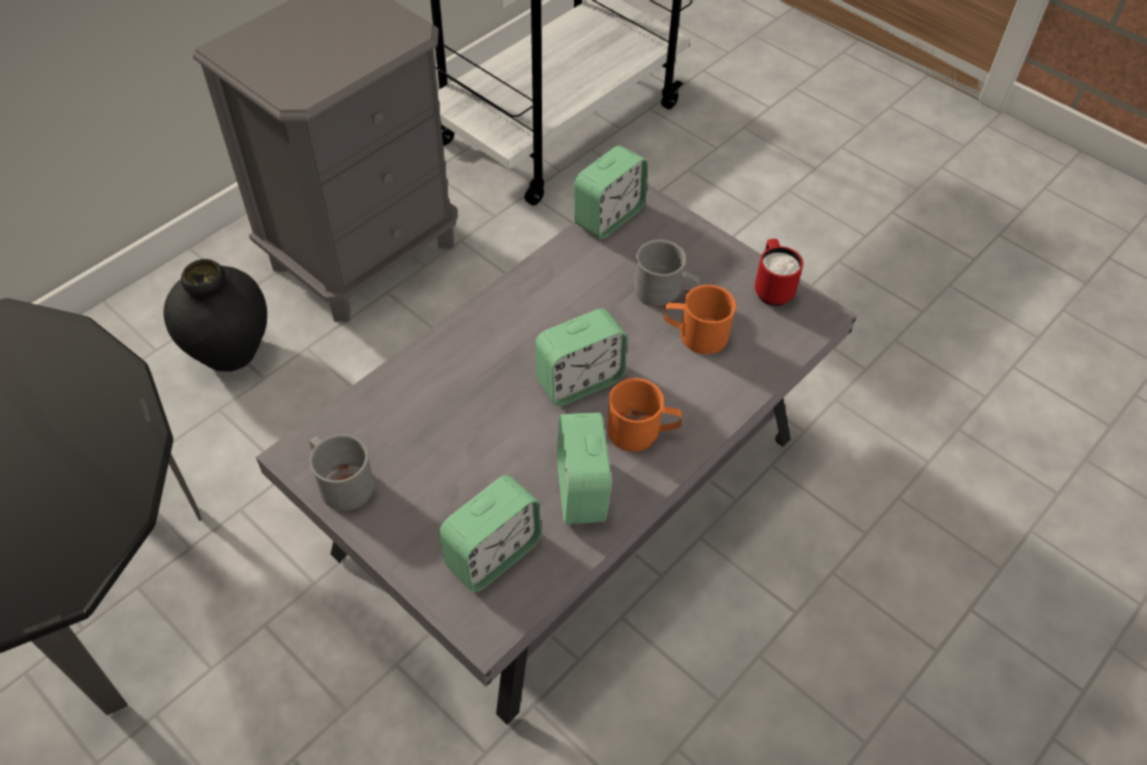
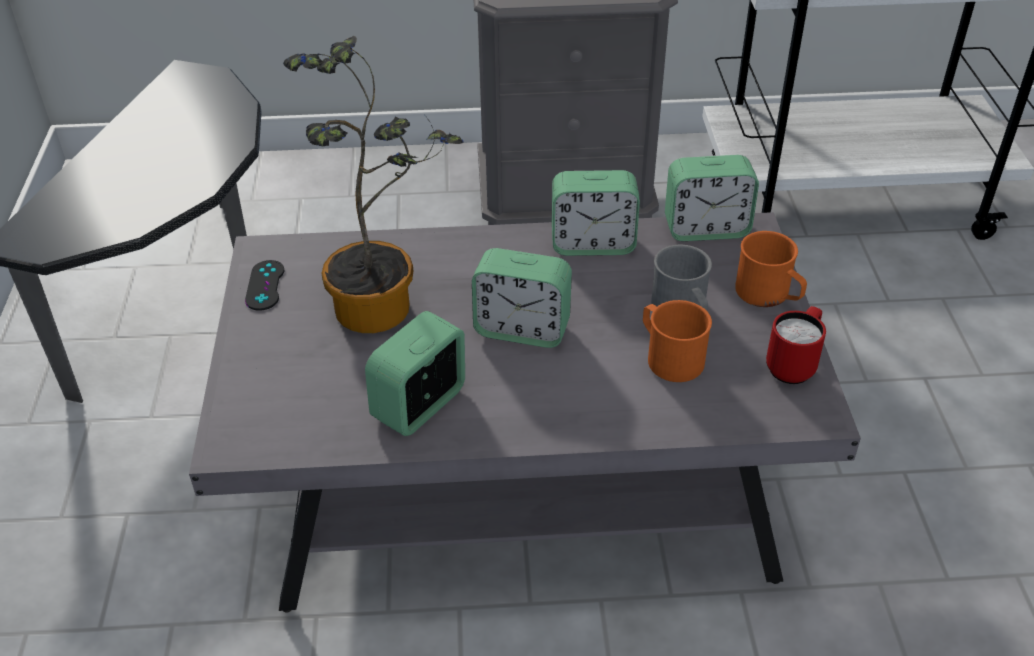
camera: 45 degrees right, 10 degrees down
black vase [164,259,267,372] -> none
grey mug [309,434,374,511] -> black game controller [245,260,284,311]
alarm clock [439,475,541,592] -> alarm clock moved to [552,170,640,256]
orange mug [608,378,682,452] -> orange mug moved to [735,231,807,307]
none -> potted plant [283,36,464,333]

